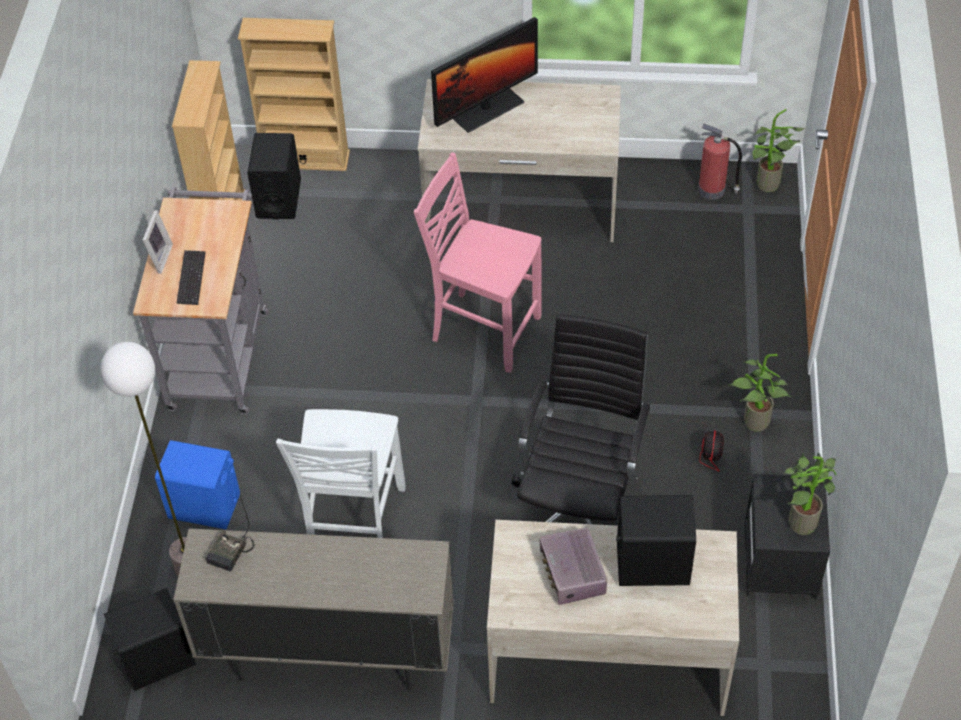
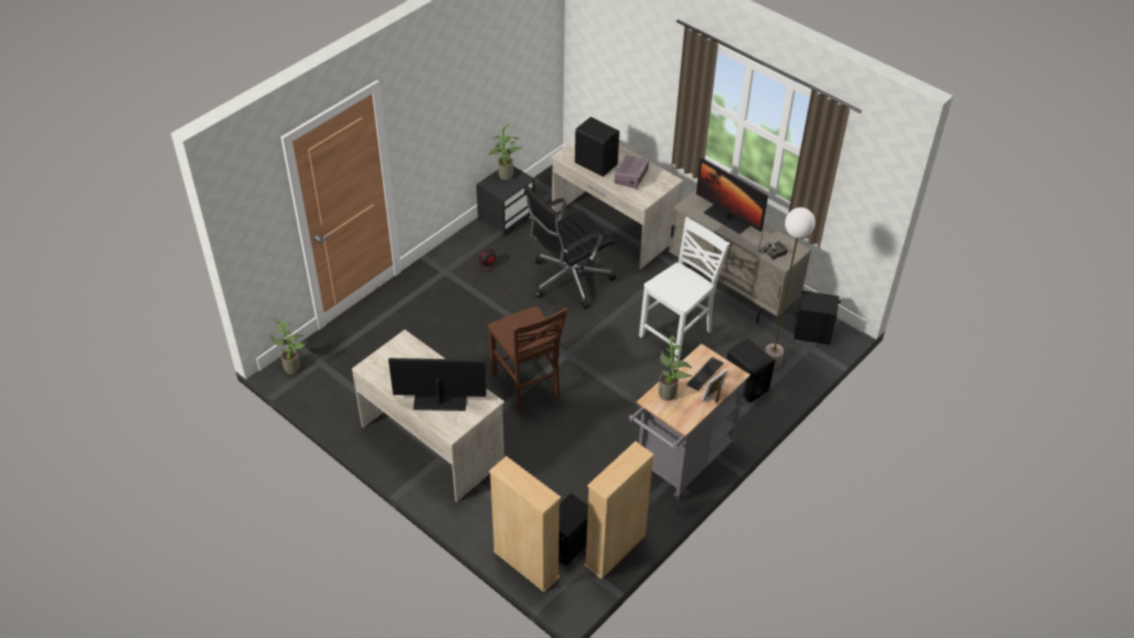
camera: 145 degrees left, 5 degrees down
blue speaker [155,440,240,529] -> black speaker [727,338,775,403]
pink chair [414,152,542,373] -> brown chair [488,306,568,413]
fire extinguisher [698,124,742,200] -> none
potted plant [728,354,792,432] -> potted plant moved to [658,334,692,401]
none -> monitor [696,158,768,234]

